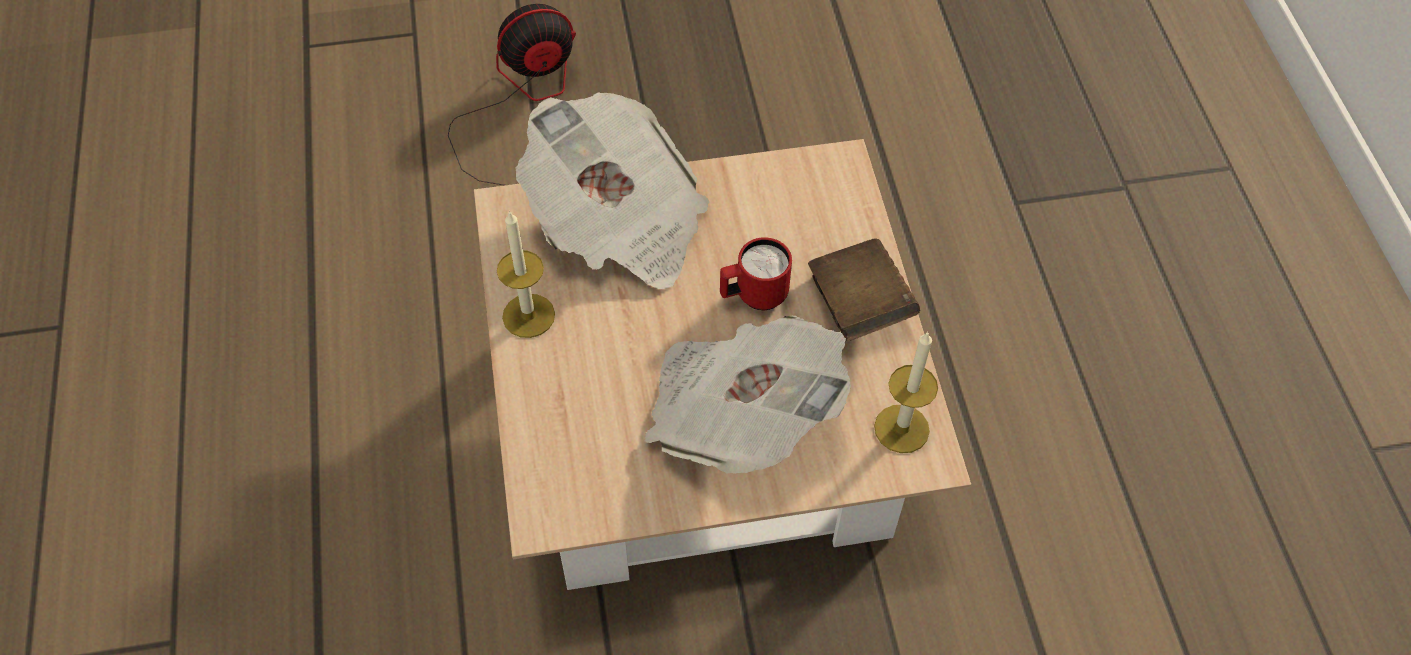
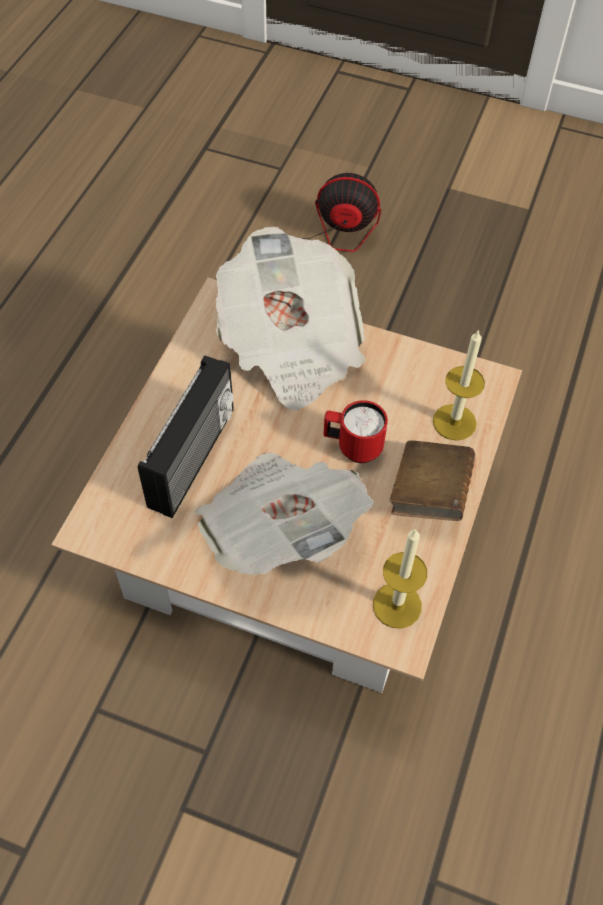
camera: 30 degrees right, 0 degrees up
candle [497,210,555,338] -> candle moved to [433,329,485,441]
none -> radio [138,355,234,518]

